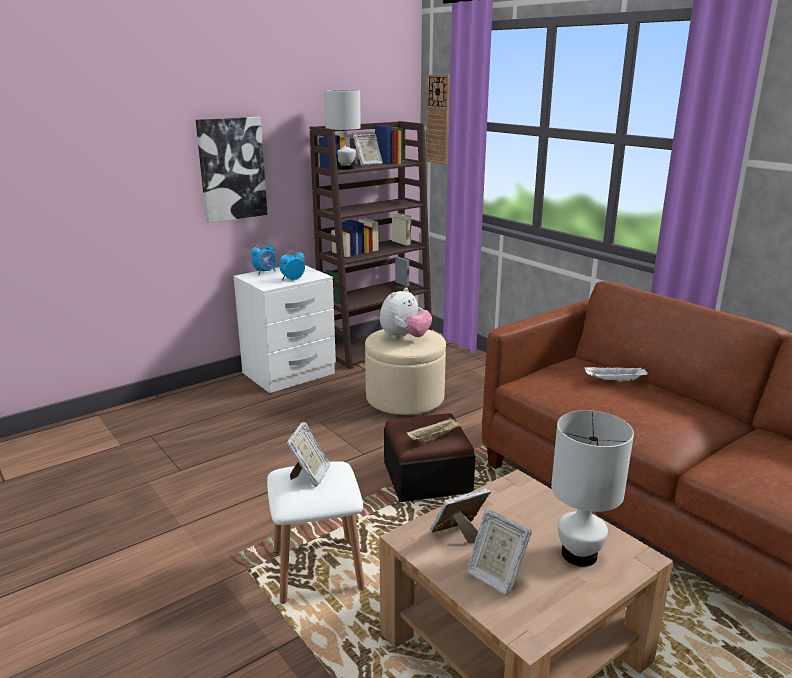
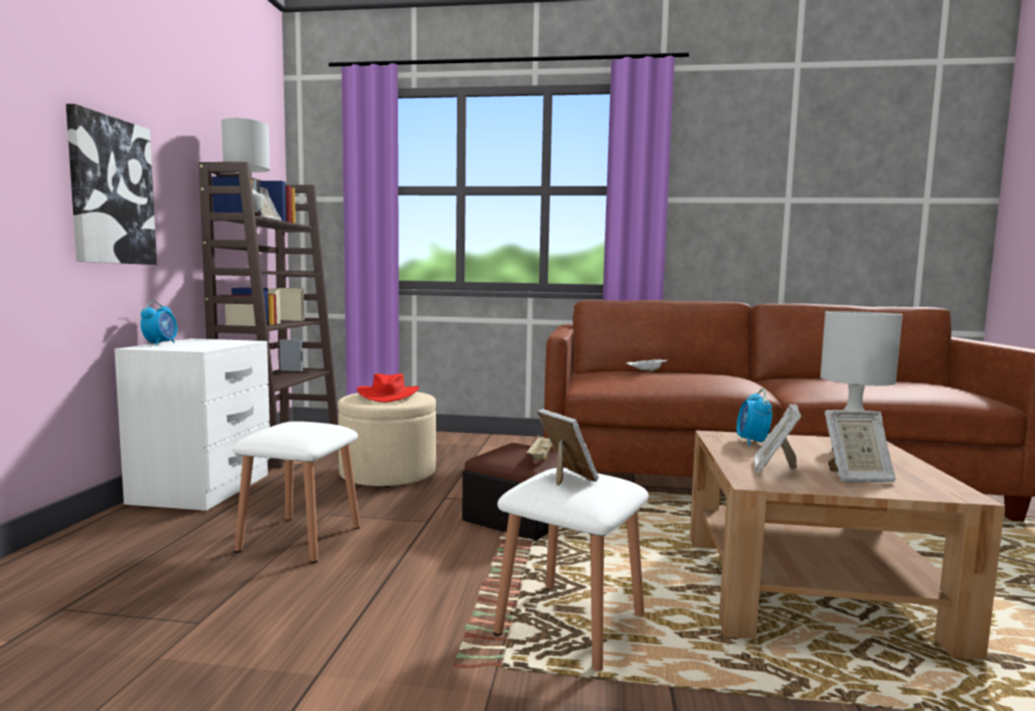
camera: 45 degrees left, 15 degrees down
alarm clock [280,250,305,280] -> alarm clock moved to [737,389,772,446]
plush toy [380,288,432,339] -> red hat [357,374,419,402]
wall clock [426,75,450,165] -> none
none -> white stool [232,421,360,563]

